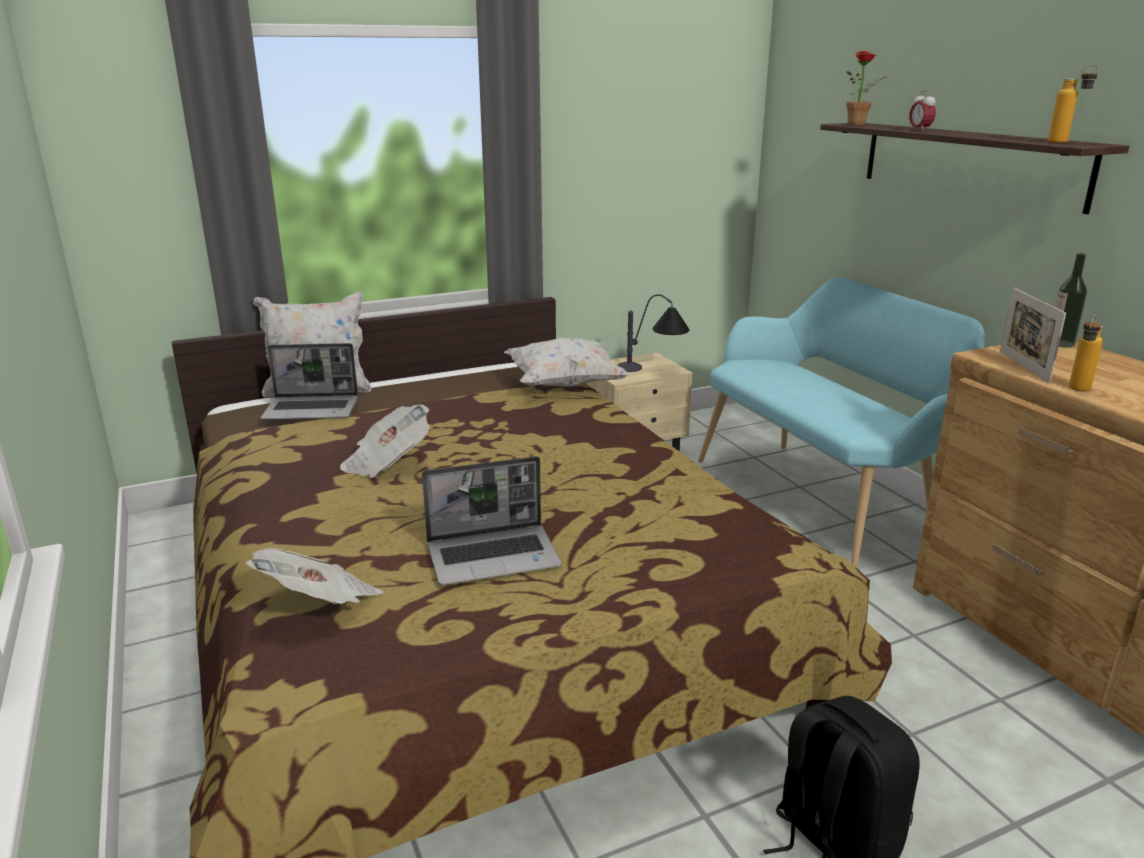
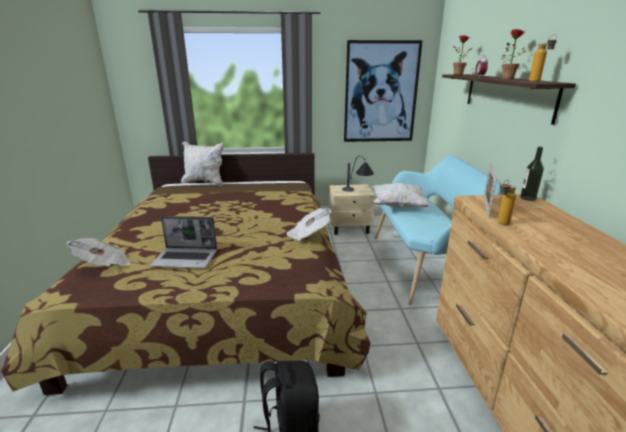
camera: 20 degrees right, 0 degrees up
laptop [260,343,358,420] -> none
newspaper [340,405,430,478] -> newspaper moved to [286,208,332,241]
white pillow [504,338,629,387] -> white pillow moved to [372,183,430,208]
none -> picture [344,40,423,142]
none -> potted plant [501,29,535,79]

